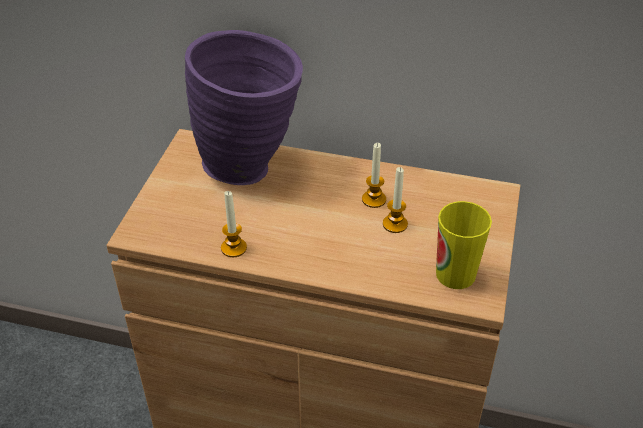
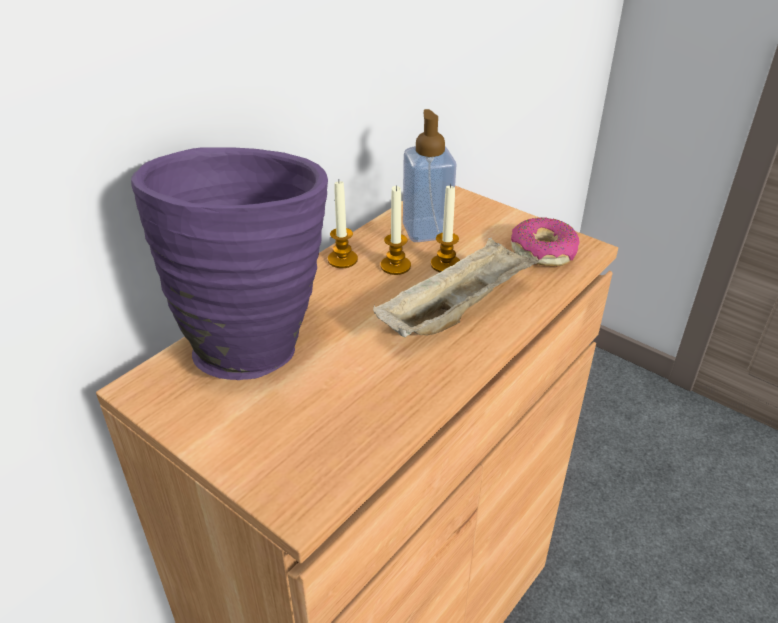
camera: 65 degrees left, 5 degrees down
candle [221,191,247,257] -> candle moved to [328,181,358,268]
cup [436,201,492,289] -> donut [511,217,579,266]
none -> beige tray [373,237,539,337]
none -> soap dispenser [403,109,457,242]

